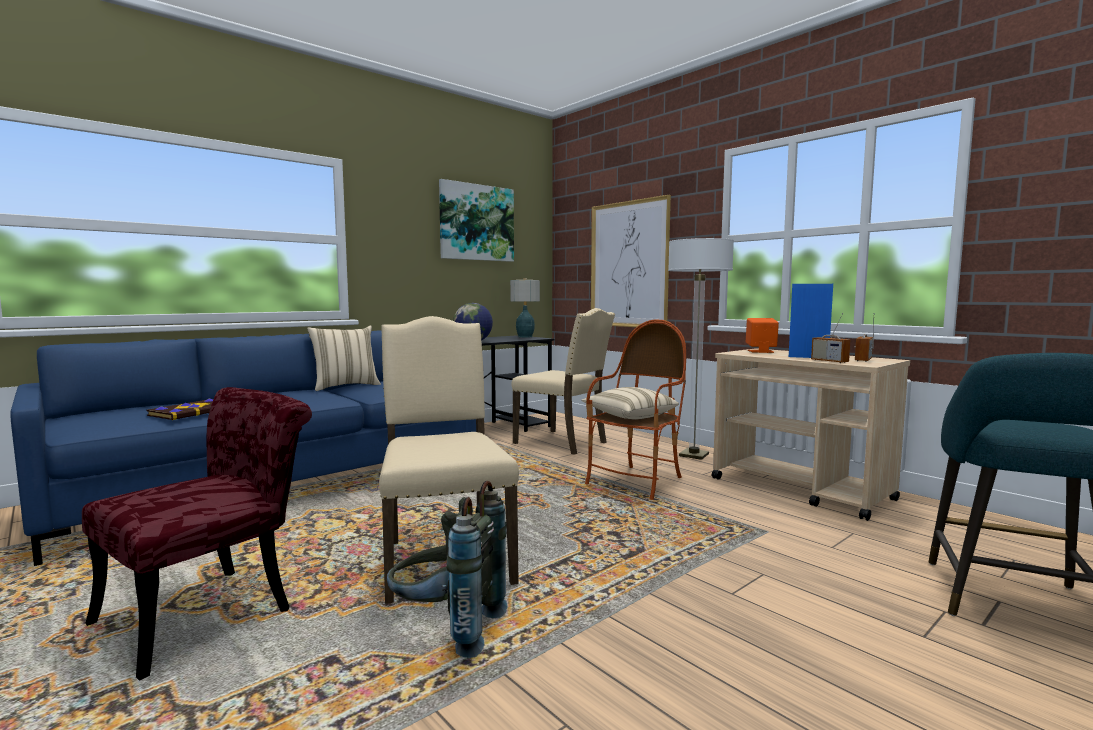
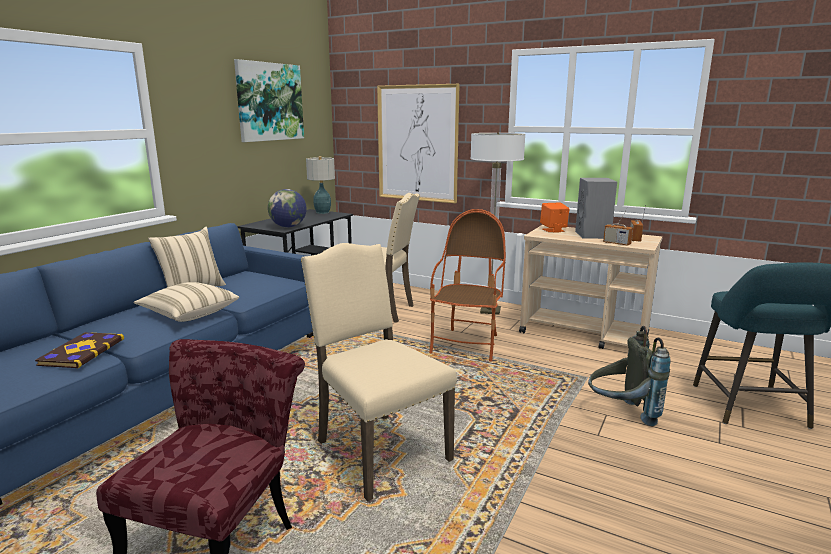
camera: 20 degrees left, 10 degrees up
grey backpack [387,481,507,658] -> grey backpack moved to [588,326,671,426]
beige pillow [582,387,679,420] -> beige pillow moved to [134,282,239,322]
blue speaker [789,284,833,358] -> grey speaker [575,178,617,239]

